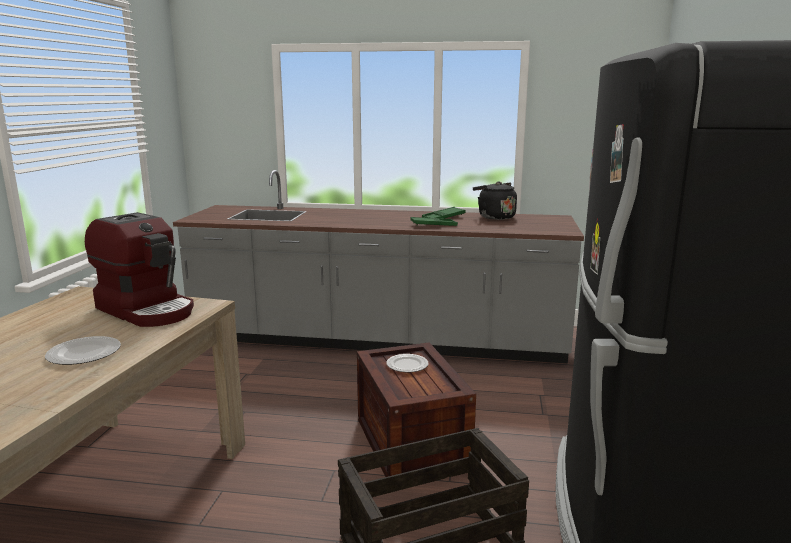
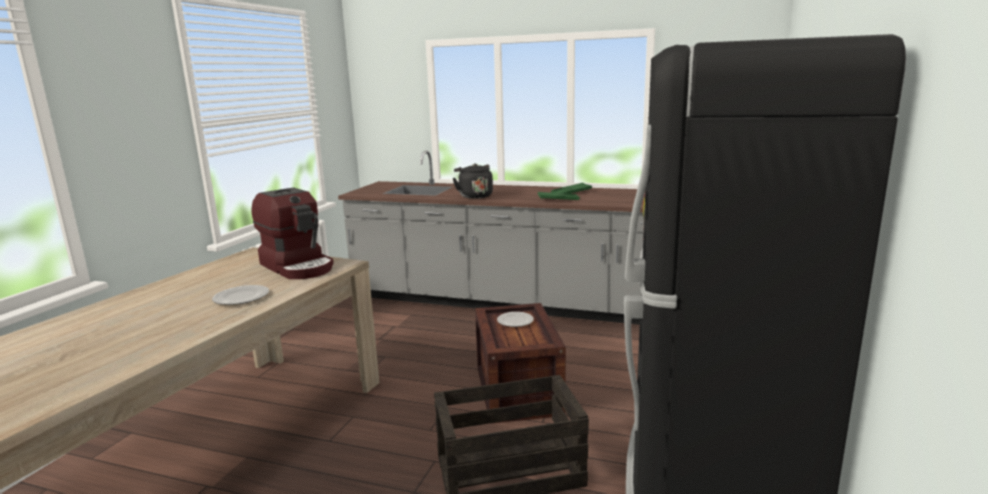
camera: 10 degrees right, 0 degrees up
black kettle [473,181,517,220] -> black kettle moved to [453,164,493,199]

